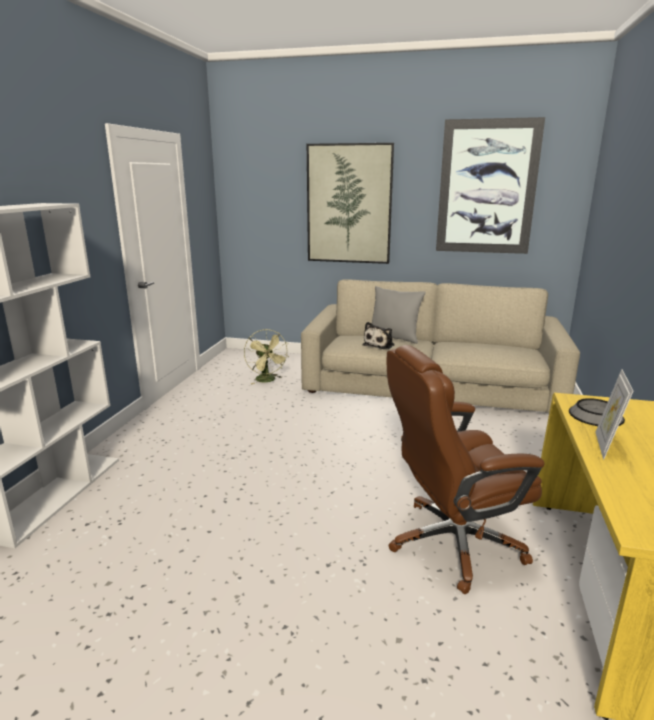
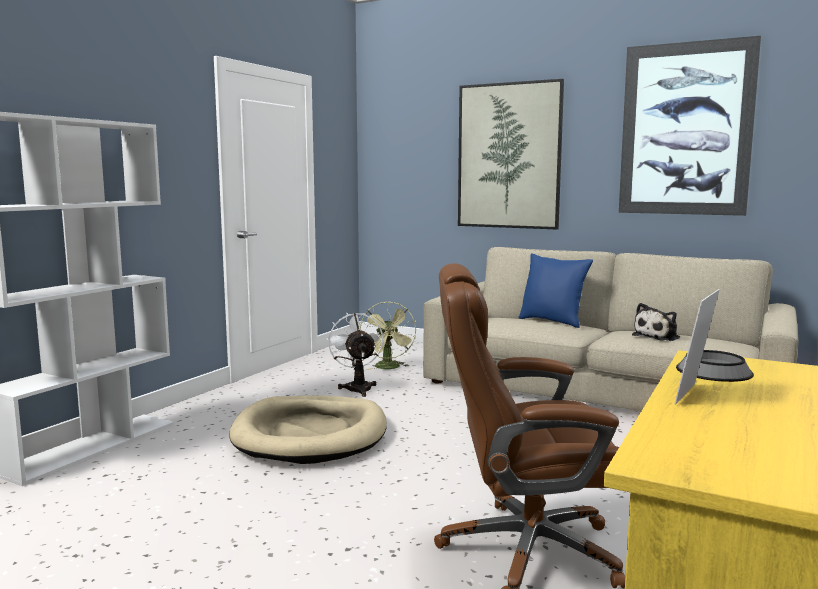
camera: 15 degrees right, 10 degrees down
plush toy [363,322,395,349] -> plush toy moved to [632,303,680,341]
grey pillow [372,286,426,344] -> blue pillow [519,253,593,328]
none -> beige dog bed [229,395,387,464]
none -> white fan [327,313,383,397]

